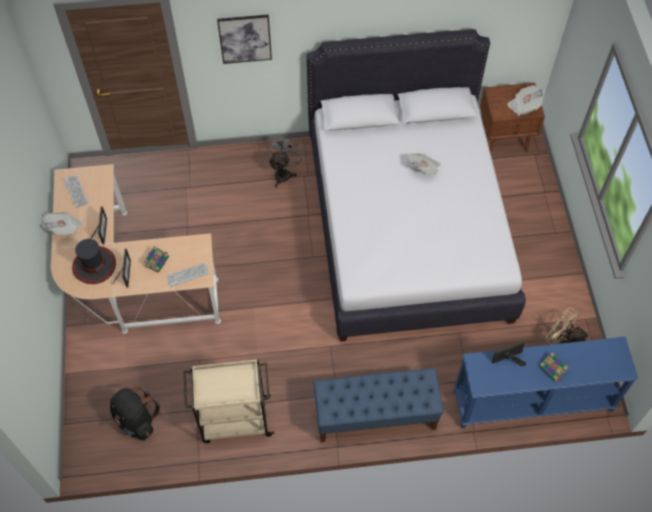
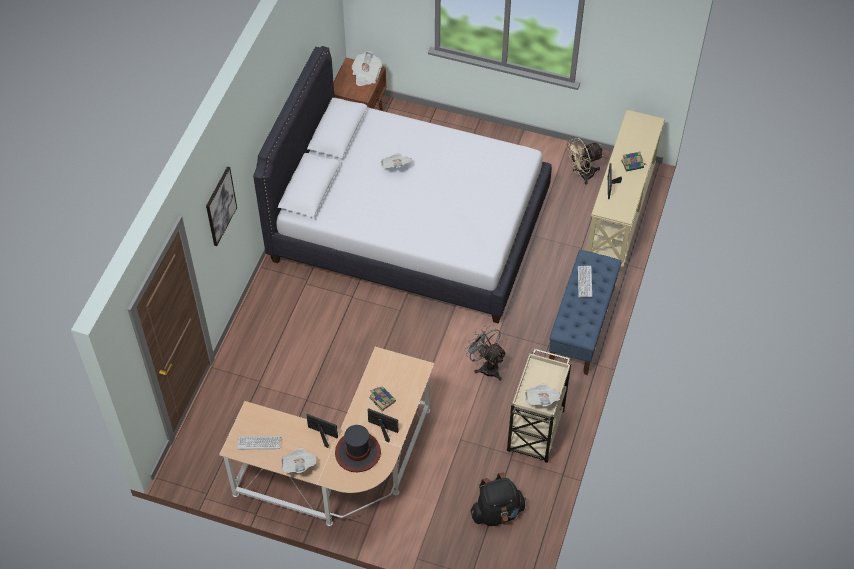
camera: 65 degrees left, 5 degrees down
keyboard [167,262,209,287] -> keyboard moved to [578,266,592,297]
grey fan [268,134,305,188] -> grey fan moved to [464,325,507,381]
blue console table [454,337,638,429] -> beige console table [587,110,665,272]
none -> newspaper [525,383,560,406]

